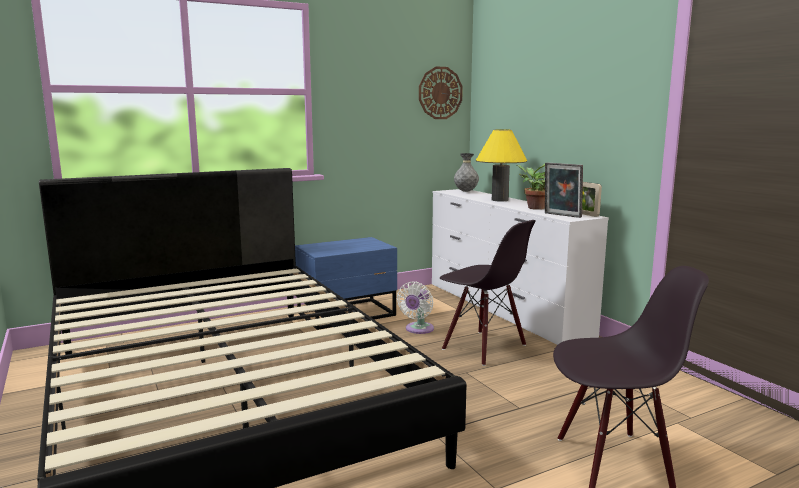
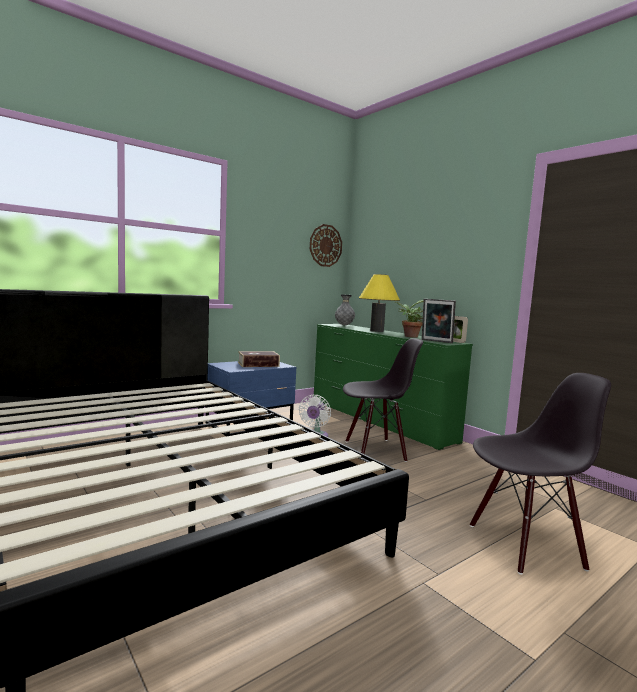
camera: 10 degrees left, 5 degrees down
white dresser [432,189,609,345] -> green dresser [314,324,473,450]
black chair [440,220,536,366] -> black chair turned 45 degrees counterclockwise [343,338,423,462]
none -> book [238,351,280,367]

